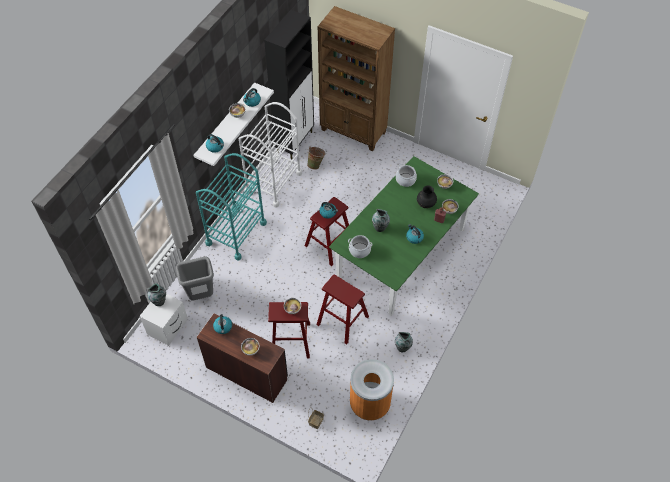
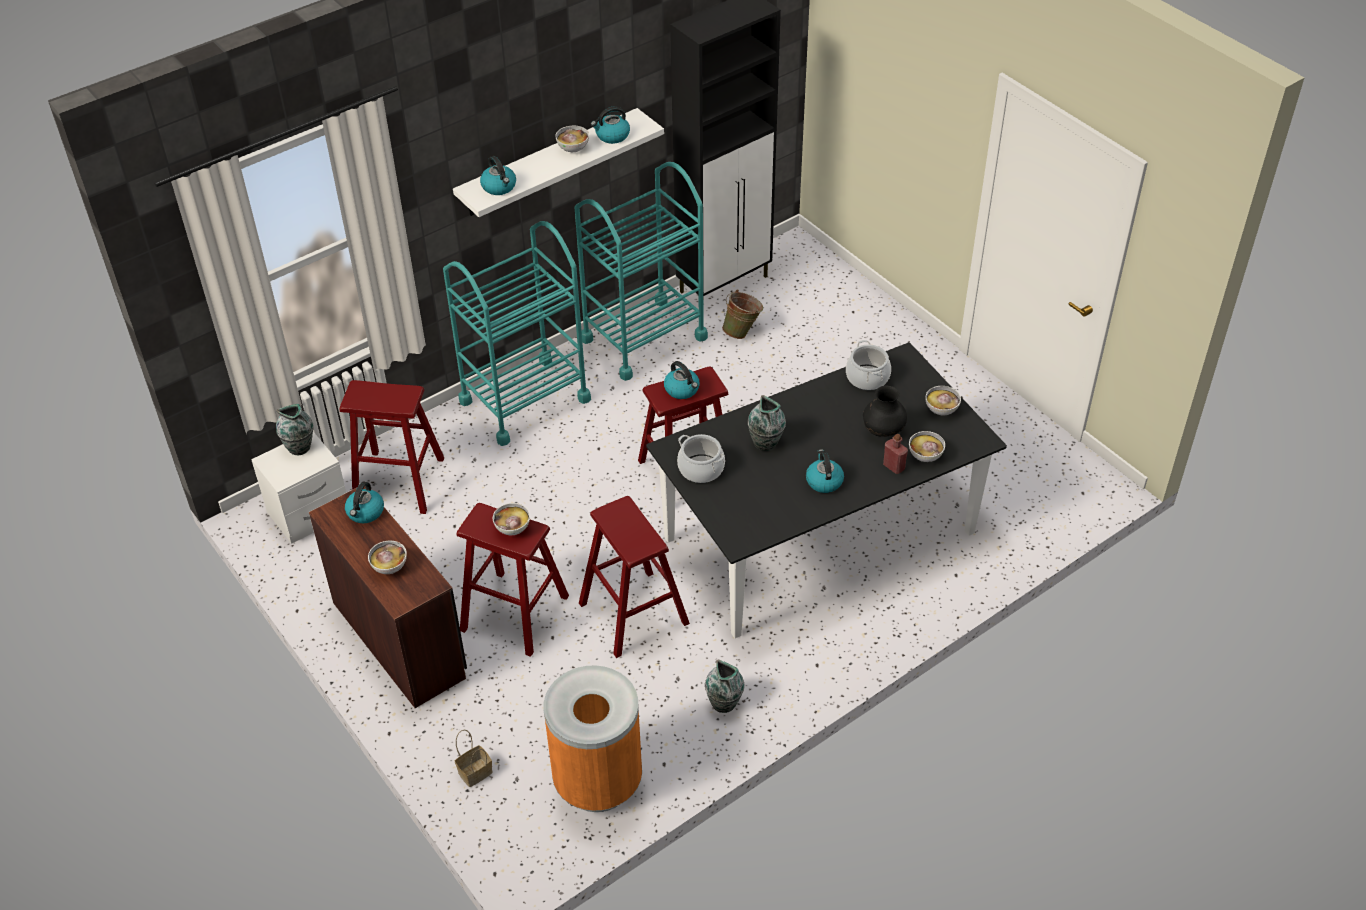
camera: 25 degrees right, 10 degrees down
grey trash can [176,256,214,301] -> red stool [340,380,444,514]
white cart [239,102,302,208] -> turquoise cart [575,162,708,381]
brown bookcase [318,6,395,151] -> none
green dining table [329,156,479,316] -> black dining table [646,342,1007,638]

